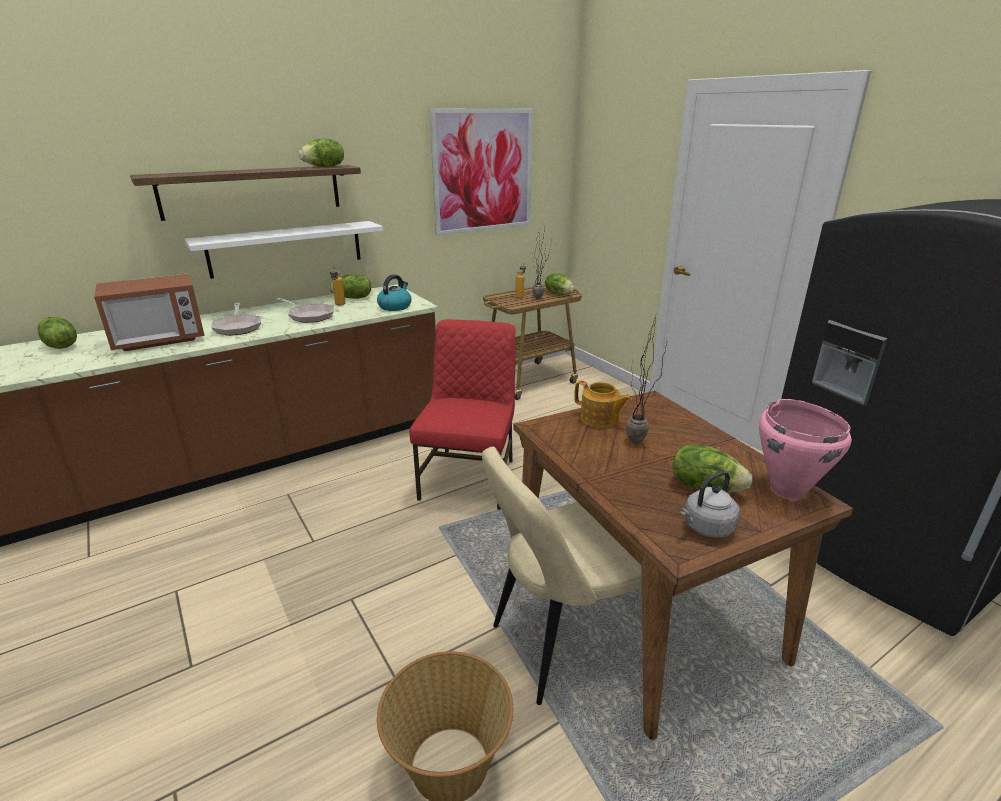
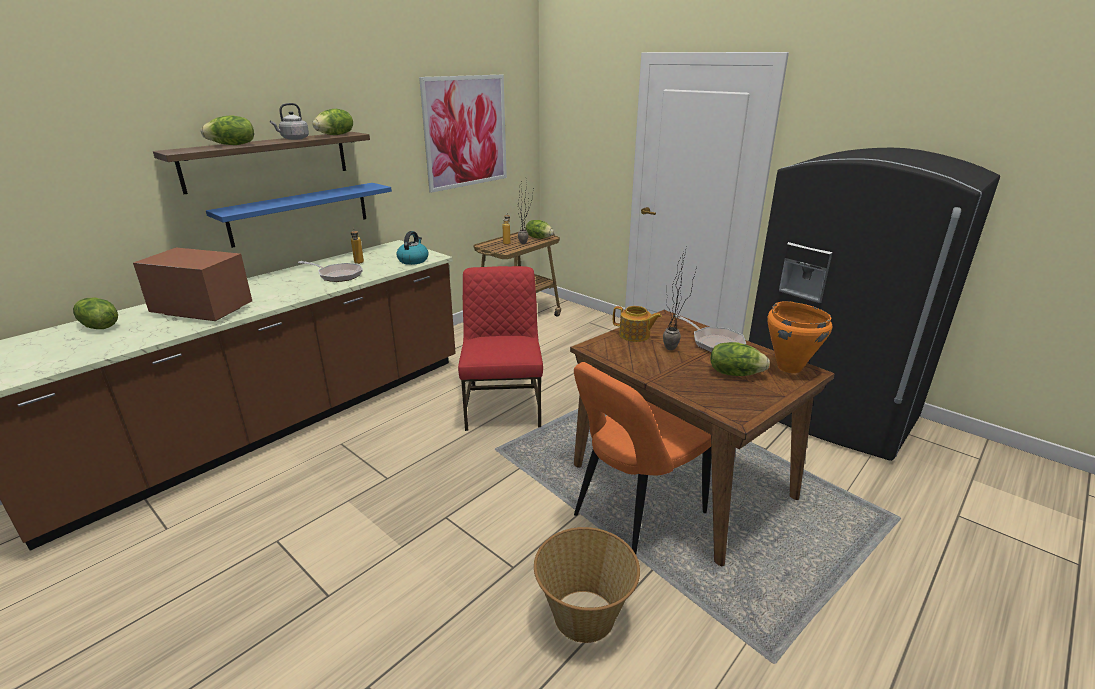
camera: 15 degrees left, 0 degrees up
microwave [94,274,205,351] -> microwave turned 120 degrees counterclockwise [133,248,252,321]
white shelf [184,221,383,279] -> blue shelf [206,183,392,248]
frying pan [211,303,261,336] -> frying pan moved to [675,314,746,352]
lettuce [329,274,371,299] -> lettuce moved to [201,116,254,145]
beige chair [482,446,642,705] -> orange chair [574,362,711,554]
grey kettle [680,471,740,538] -> grey kettle moved to [270,103,309,140]
pink cooking pot [759,399,852,499] -> orange cooking pot [768,301,832,373]

